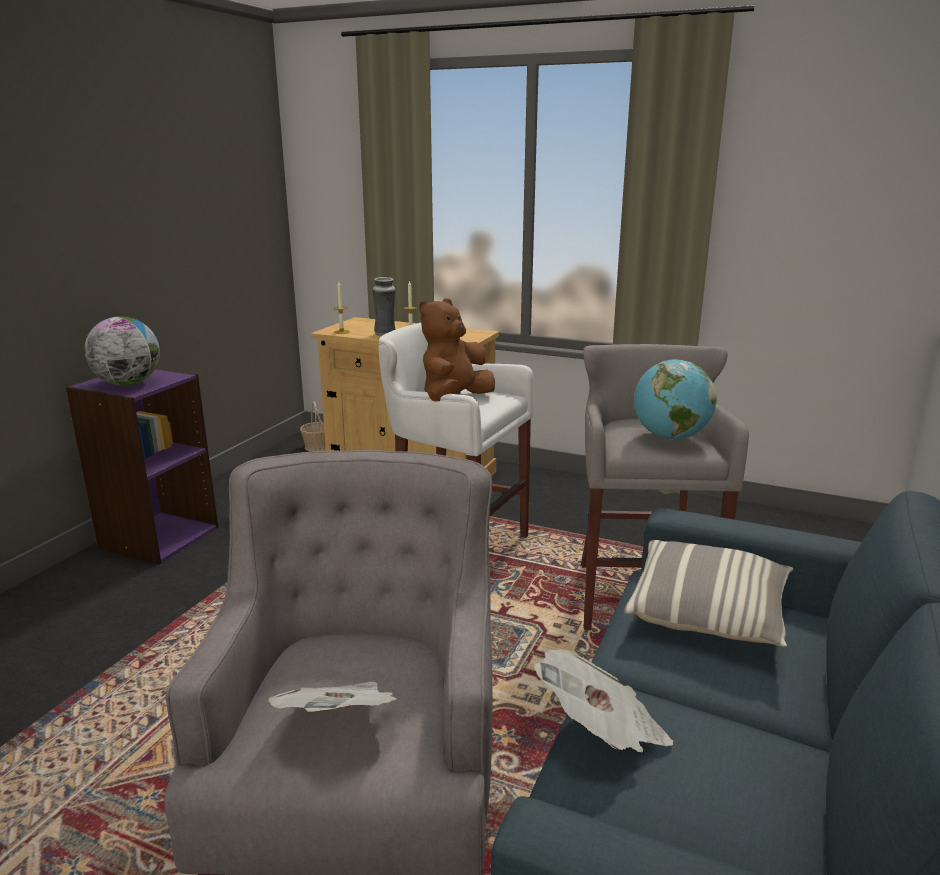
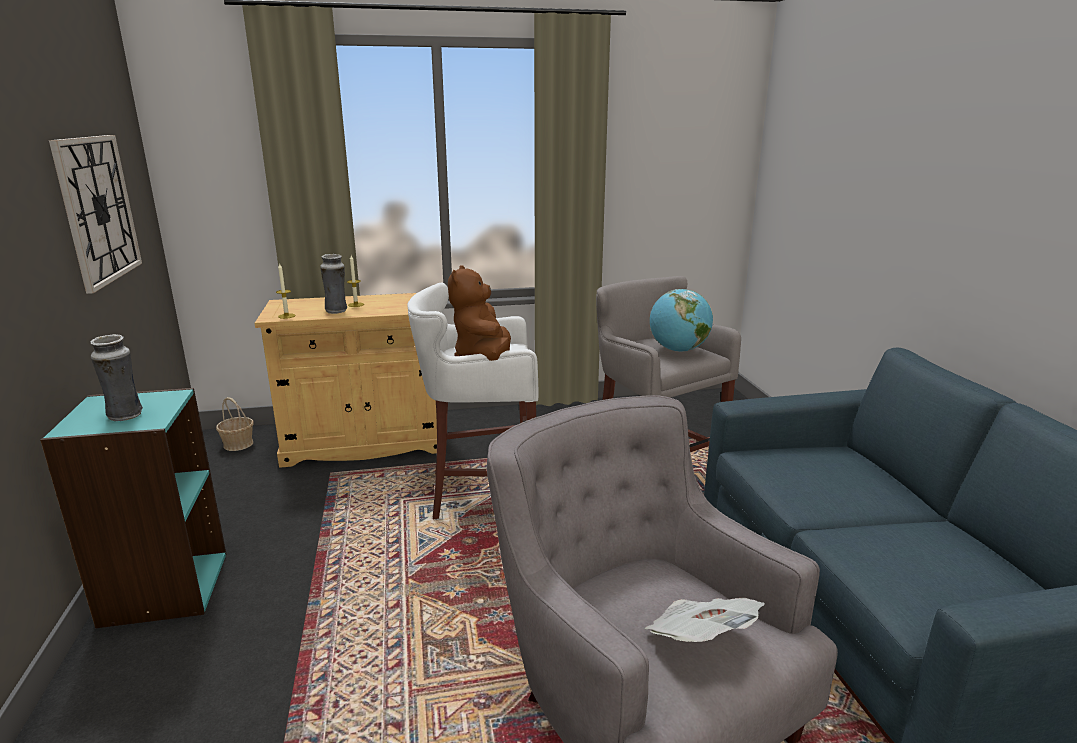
camera: 35 degrees left, 0 degrees up
purple bookcase [65,368,218,565] -> turquoise bookcase [40,388,226,628]
globe [84,316,160,386] -> vase [90,334,143,421]
newspaper [534,649,673,753] -> none
pillow [624,540,793,647] -> none
none -> wall clock [49,135,142,294]

